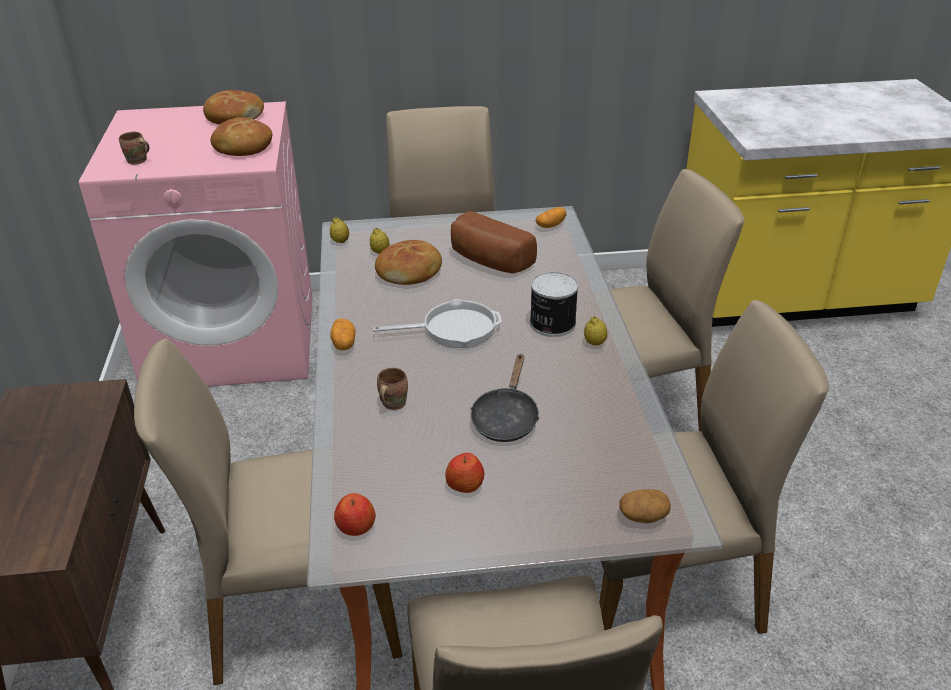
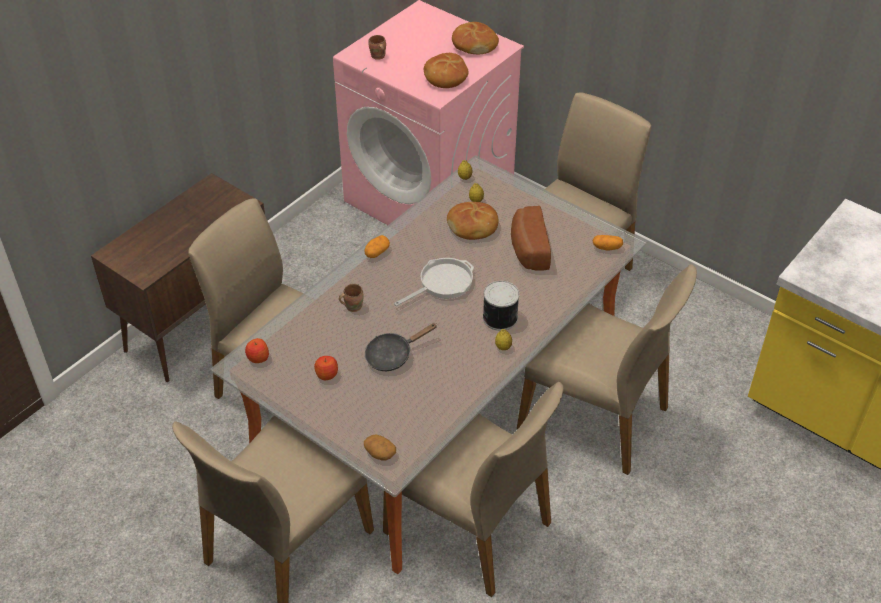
camera: 45 degrees right, 10 degrees up
frying pan [373,299,502,348] -> frying pan turned 75 degrees counterclockwise [394,258,474,306]

